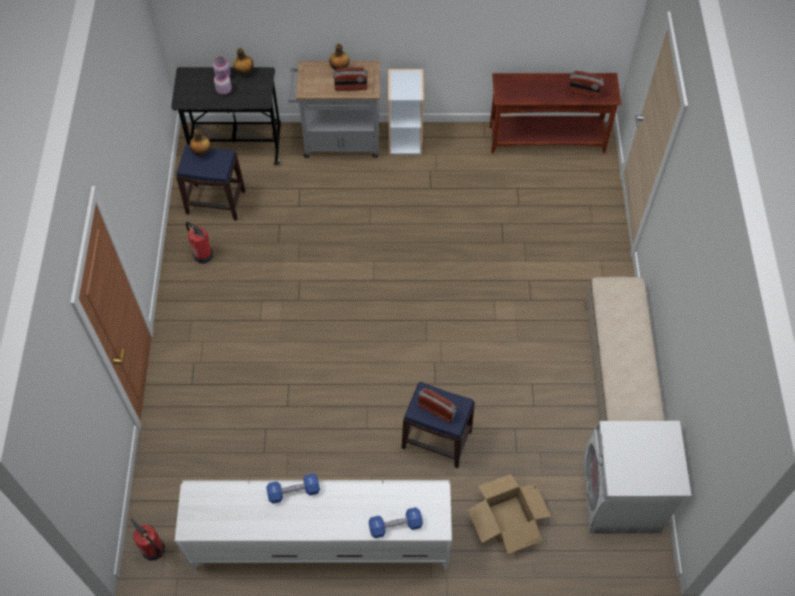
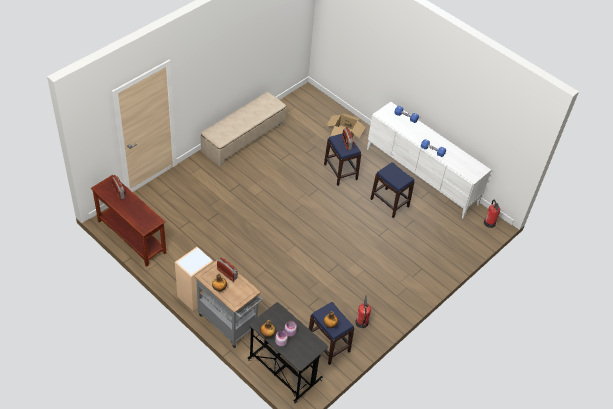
camera: 140 degrees left, 10 degrees down
white washing machine [583,421,691,533] -> none
none -> stool [370,162,414,218]

